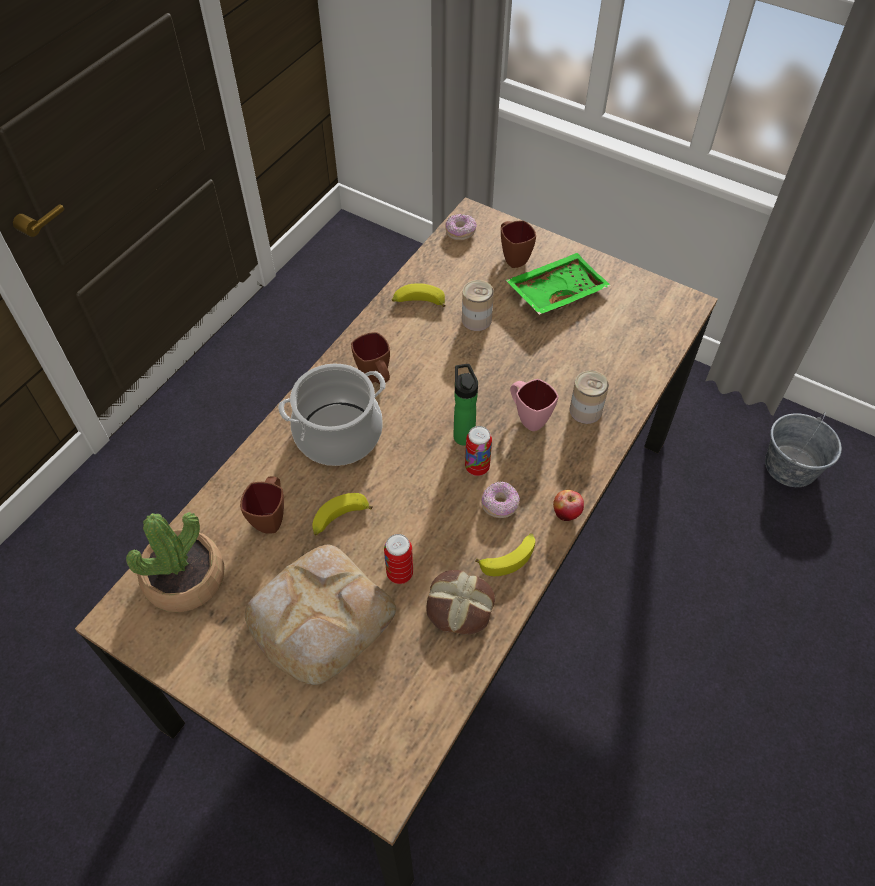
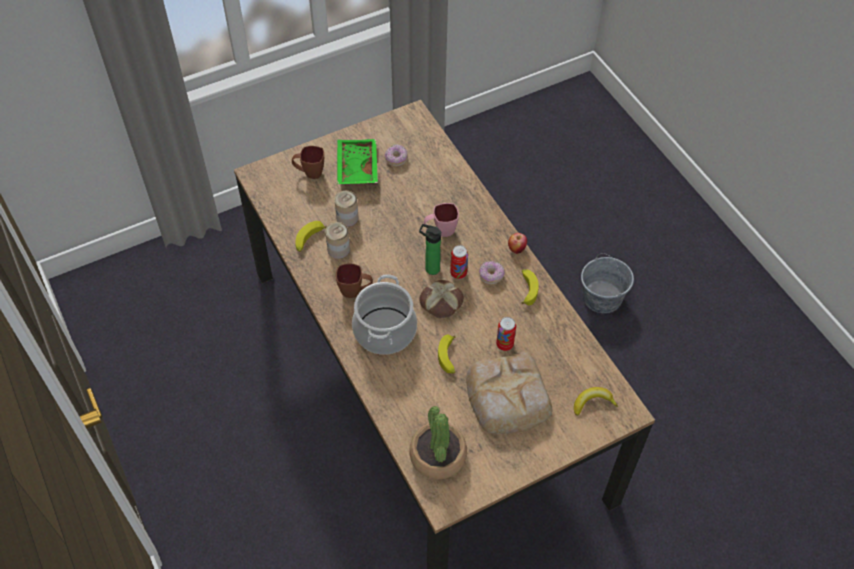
camera: 60 degrees left, 0 degrees up
brown mug [240,476,284,534] -> none
bread [426,570,495,635] -> bread moved to [419,280,464,318]
donut [446,214,477,241] -> donut moved to [385,144,408,166]
can [569,371,609,424] -> can moved to [325,222,350,259]
grey bucket [765,412,842,487] -> grey bucket moved to [581,253,634,313]
none -> banana [574,387,618,416]

